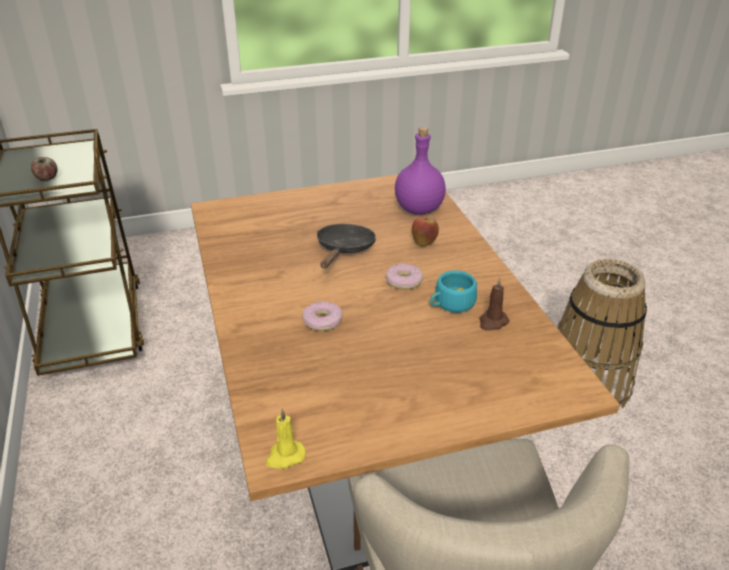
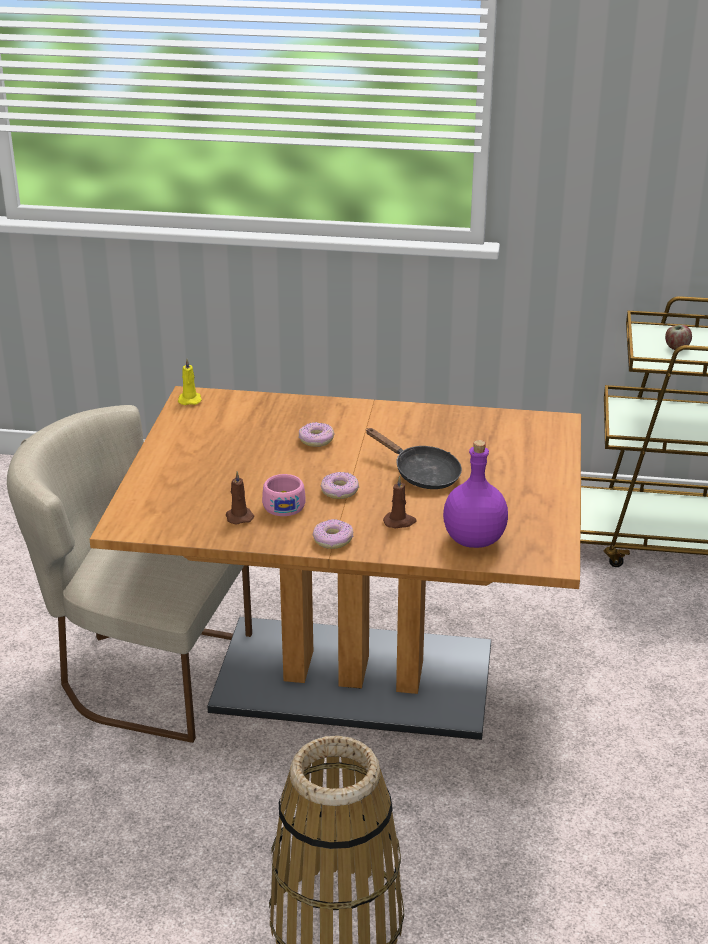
camera: 115 degrees right, 5 degrees down
apple [412,213,439,246] -> brown candle [383,476,416,529]
turquoise cup [430,270,477,313] -> pink cup [262,474,306,516]
none -> donut [313,519,353,549]

